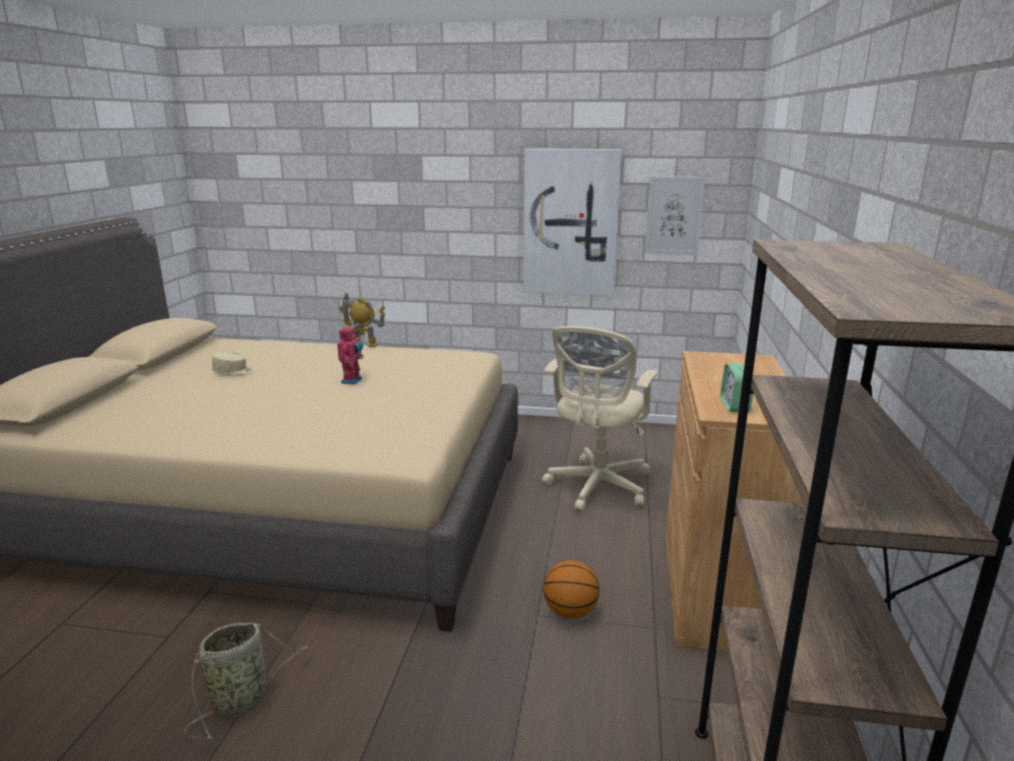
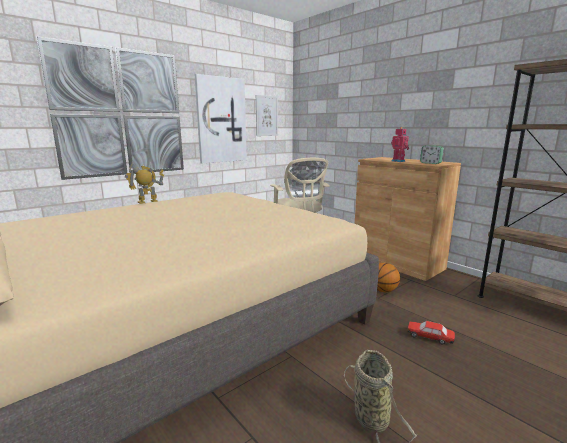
camera: 50 degrees left, 5 degrees down
beige cap [212,351,254,375] -> none
toy robot [337,326,364,385] -> toy robot moved to [391,127,409,162]
none -> picture [37,36,184,180]
none -> toy car [407,321,455,345]

